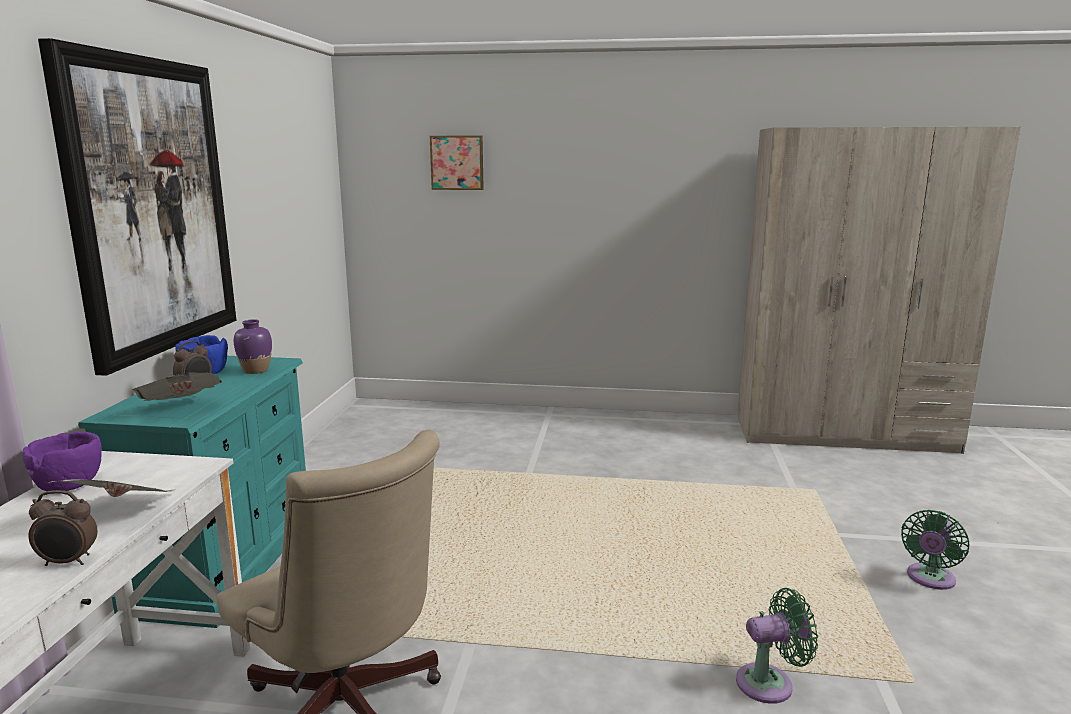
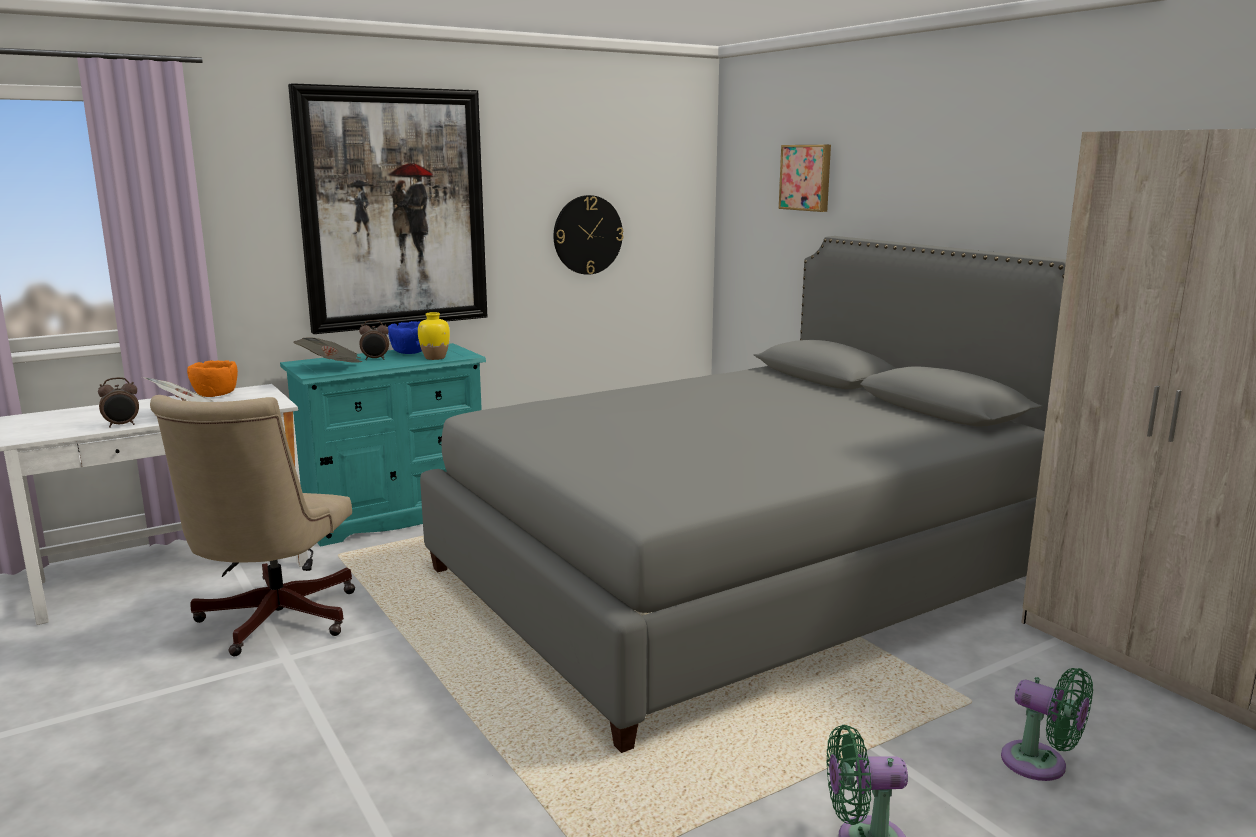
camera: 50 degrees right, 0 degrees up
purple bowl [23,431,102,491] -> orange bowl [187,360,238,397]
alarm clock [28,490,97,566] -> alarm clock turned 75 degrees counterclockwise [98,377,139,428]
purple vase [234,319,272,374] -> yellow vase [418,312,450,360]
green fan [736,588,818,704] -> green fan moved to [1001,668,1093,781]
none -> grey bed [420,236,1066,753]
none -> wall clock [554,195,624,275]

